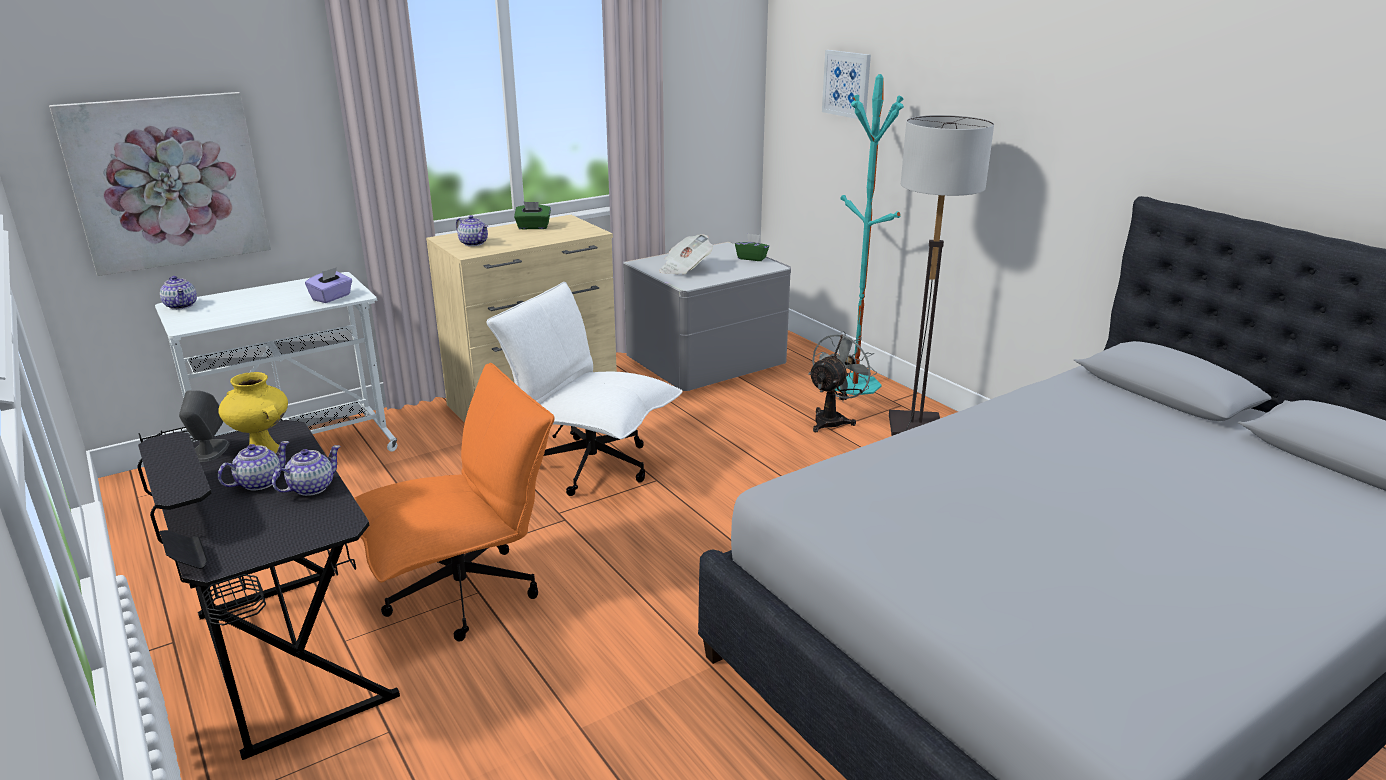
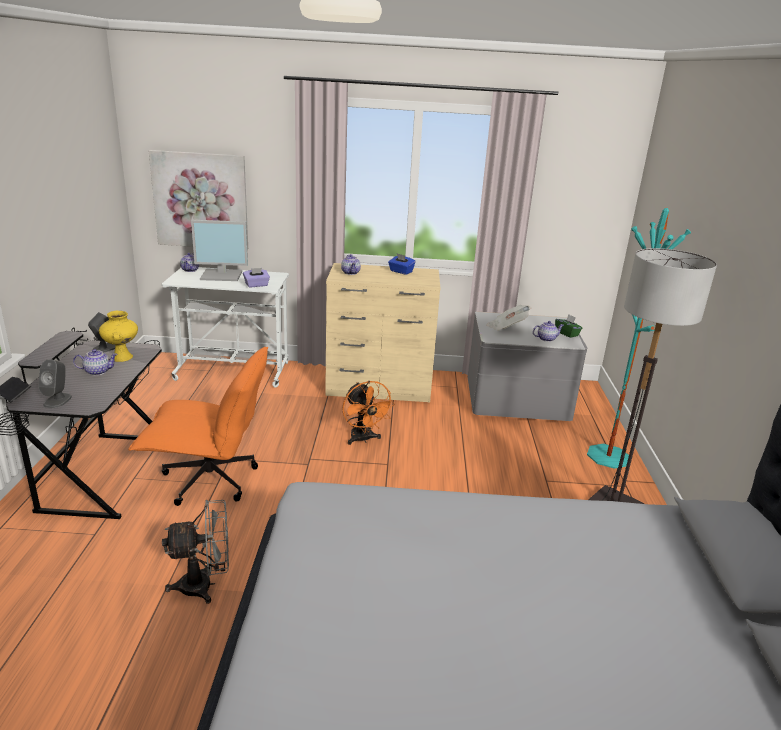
camera: 35 degrees right, 0 degrees up
teapot [272,445,341,496] -> teapot moved to [533,321,564,342]
white office chair [486,282,683,496] -> orange fan [342,381,395,445]
green tissue box [514,202,551,229] -> blue tissue box [388,253,415,275]
grey fan [808,331,877,432] -> grey fan moved to [162,500,229,604]
picture [822,50,871,119] -> none
none -> grey speaker [38,359,72,408]
none -> monitor [191,220,248,281]

